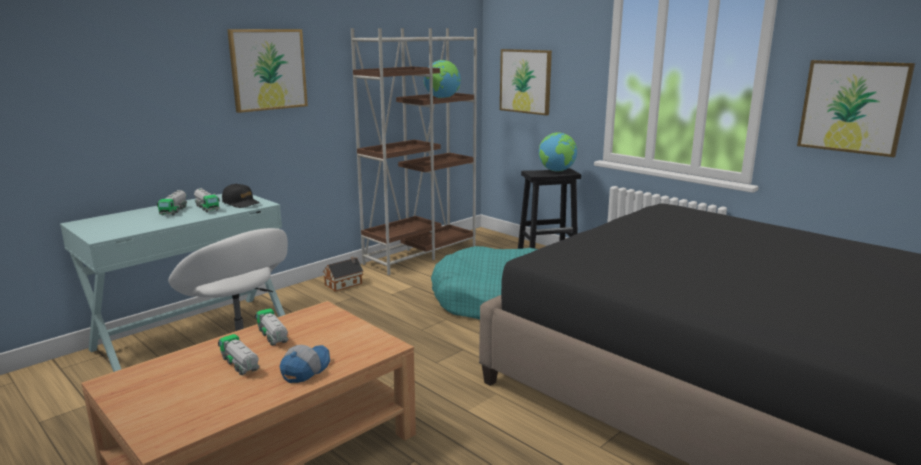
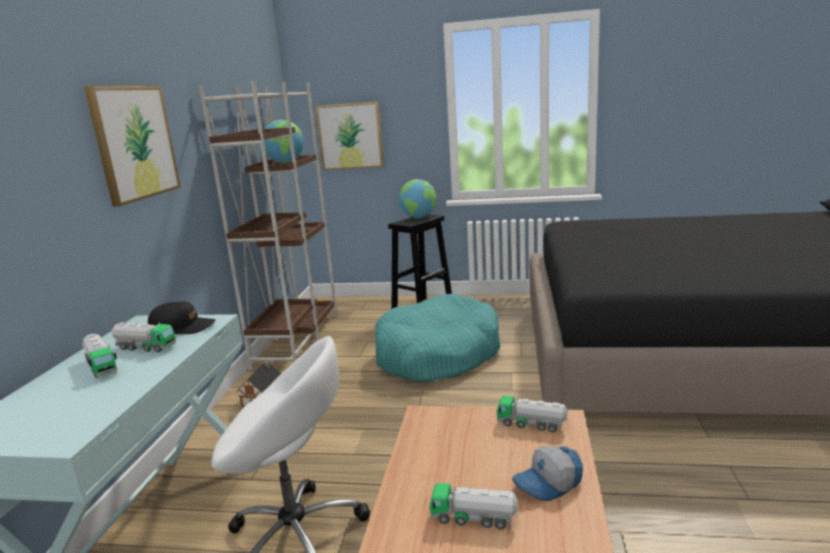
camera: 35 degrees left, 0 degrees up
toy truck [255,309,289,346] -> toy truck moved to [497,396,567,433]
cap [279,345,330,383] -> cap turned 105 degrees counterclockwise [512,446,583,501]
picture [797,60,915,157] -> none

